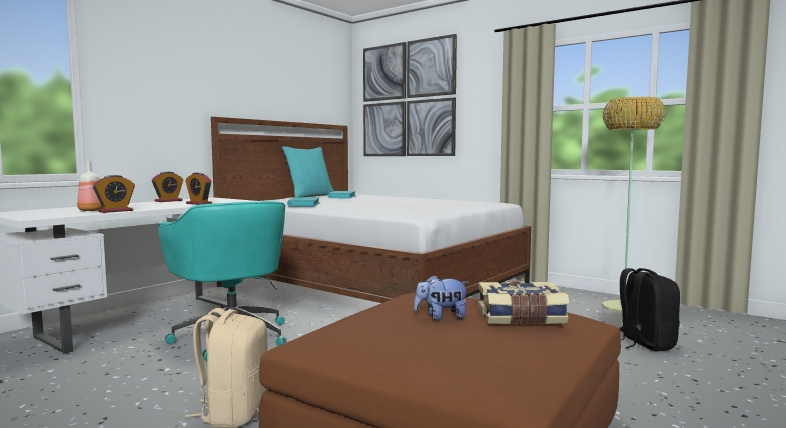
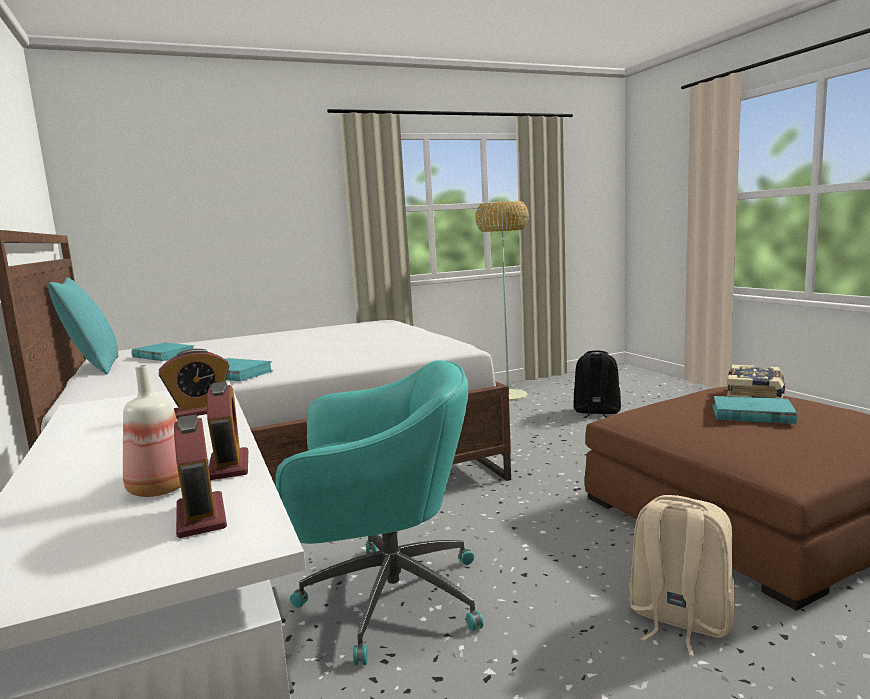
camera: 60 degrees left, 5 degrees up
alarm clock [152,172,183,202] -> alarm clock moved to [174,415,227,538]
picture [363,34,457,156] -> none
plush toy [414,275,469,320] -> turquoise book [712,396,797,424]

